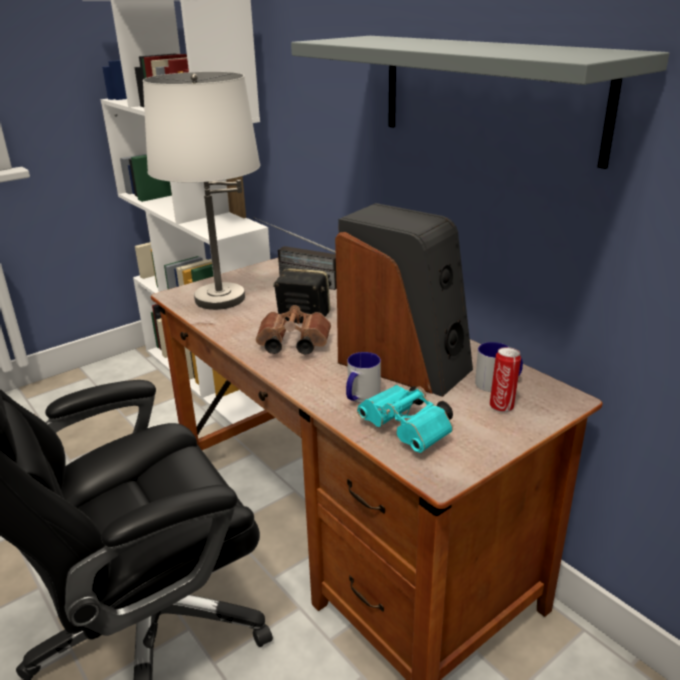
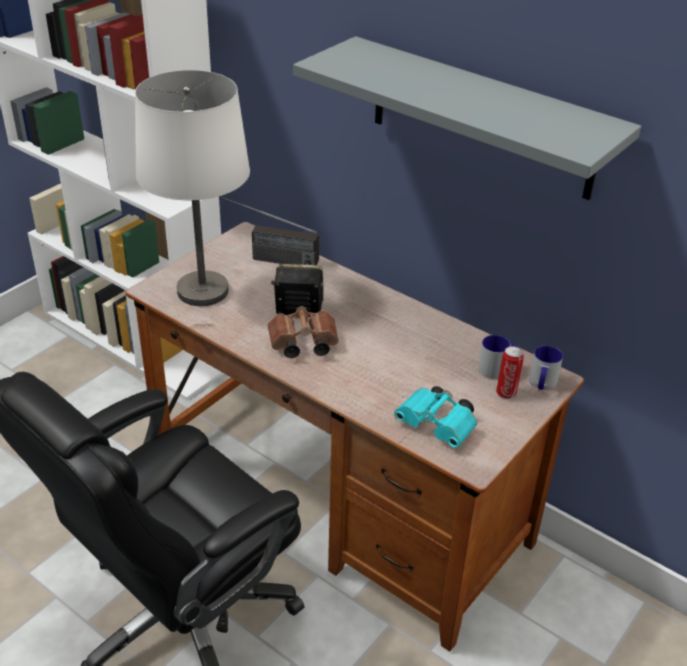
camera: 15 degrees left, 10 degrees up
speaker [335,203,473,397] -> none
mug [346,352,381,403] -> mug moved to [529,345,563,390]

